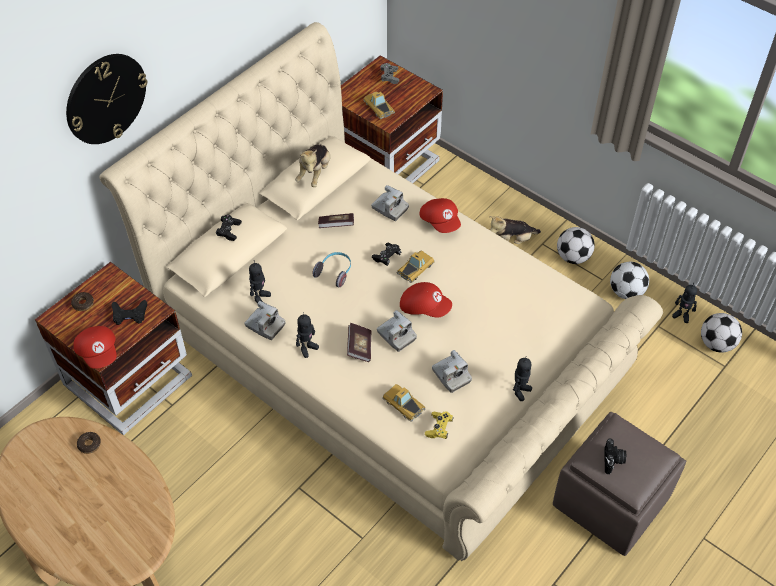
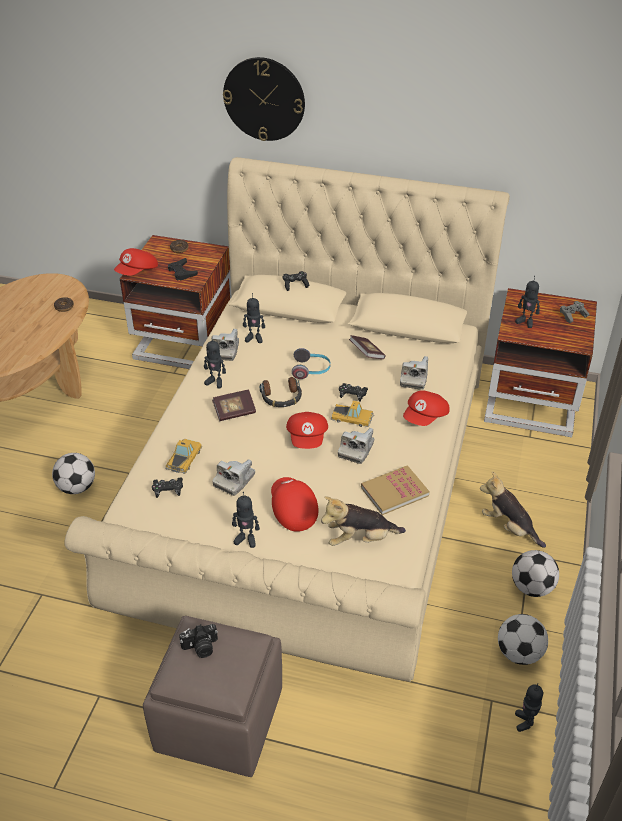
camera: 65 degrees right, 10 degrees down
plush toy [295,144,331,187] -> plush toy moved to [321,496,406,546]
toy car [363,92,395,119] -> toy robot [515,277,540,328]
camera [377,310,417,352] -> camera moved to [338,428,375,464]
yellow game controller [425,411,454,439] -> black game controller [152,478,183,498]
football [701,313,742,353] -> football moved to [52,453,95,494]
none -> headphones [259,377,302,407]
none -> red cap [271,477,318,532]
none -> book [361,465,430,515]

